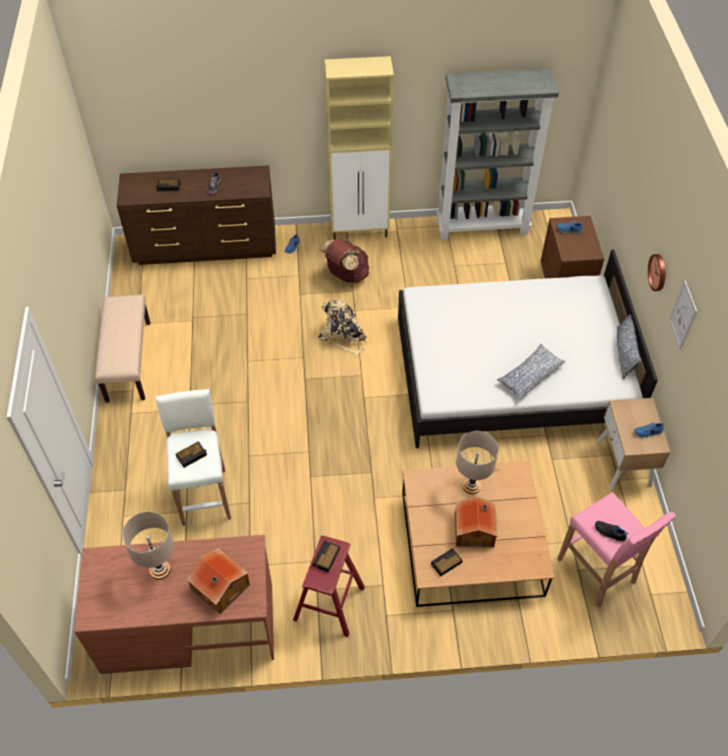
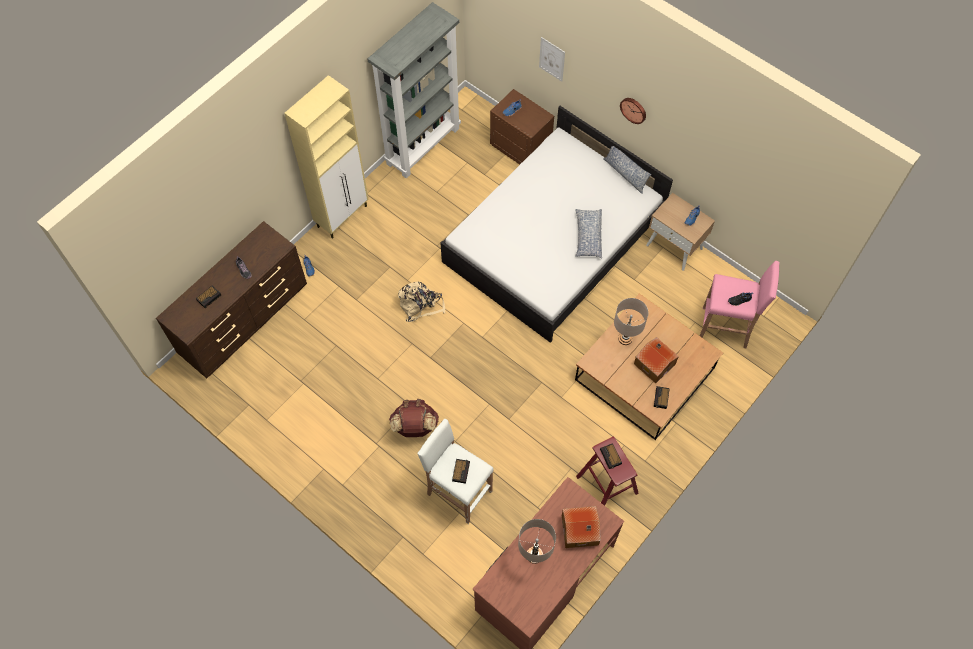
camera: 45 degrees left, 10 degrees up
beige bench [95,295,150,403] -> none
brown backpack [319,239,369,283] -> brown backpack moved to [389,399,439,437]
picture [669,280,697,350] -> picture moved to [539,37,565,82]

